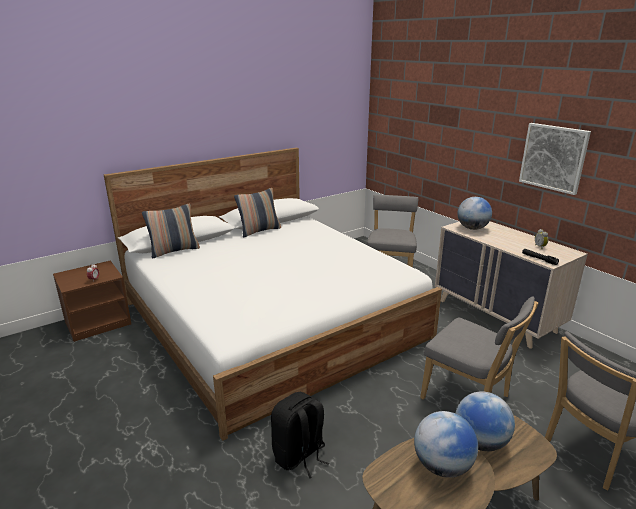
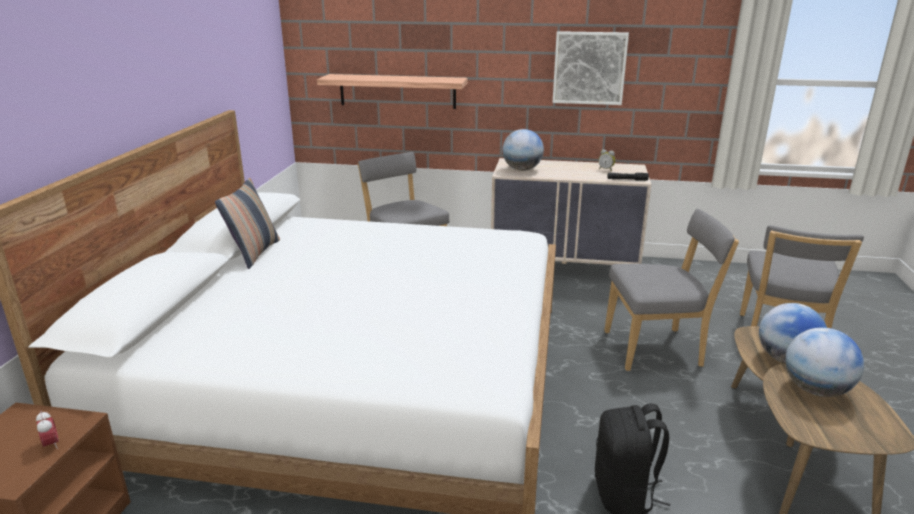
camera: 45 degrees left, 0 degrees up
pillow [142,204,200,258] -> none
none -> shelf [317,74,468,109]

